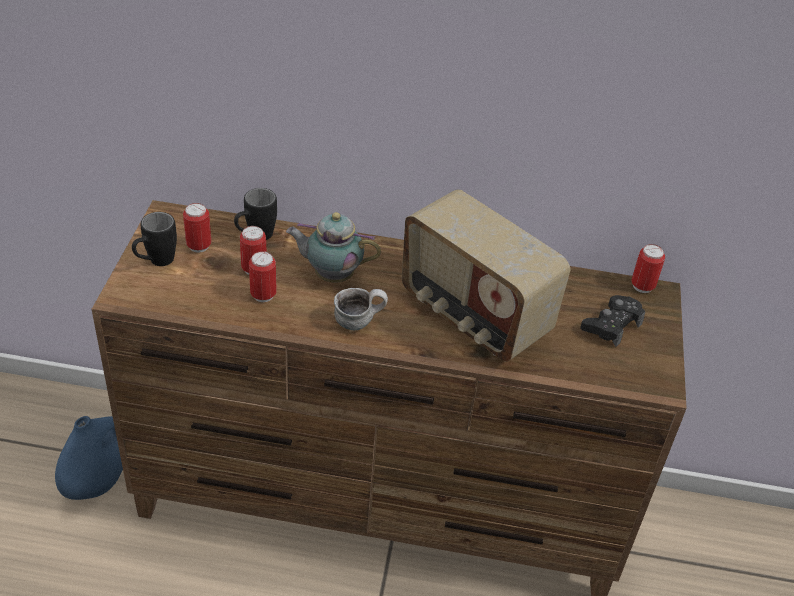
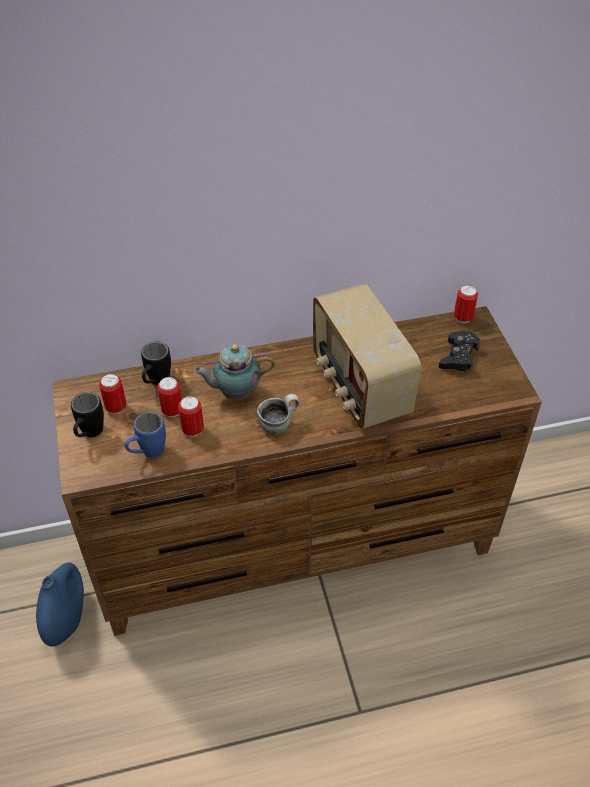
camera: 20 degrees left, 5 degrees up
radio [402,189,570,362] -> radio turned 45 degrees clockwise [313,284,421,429]
none -> blue mug [124,412,166,458]

